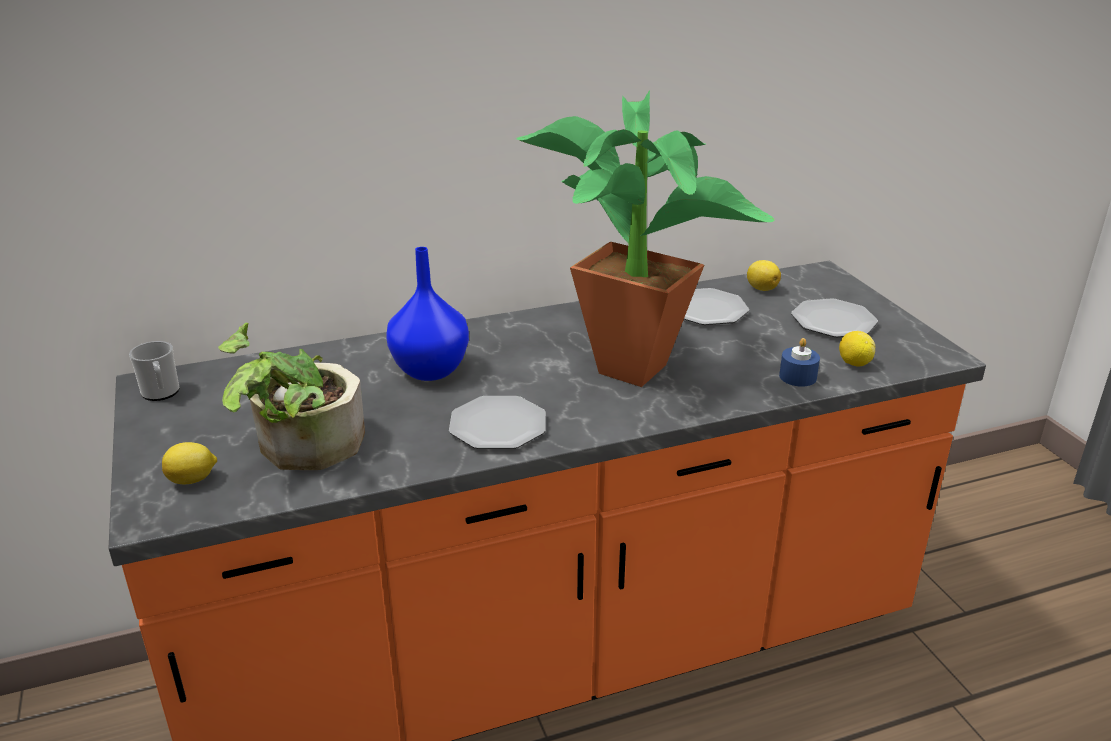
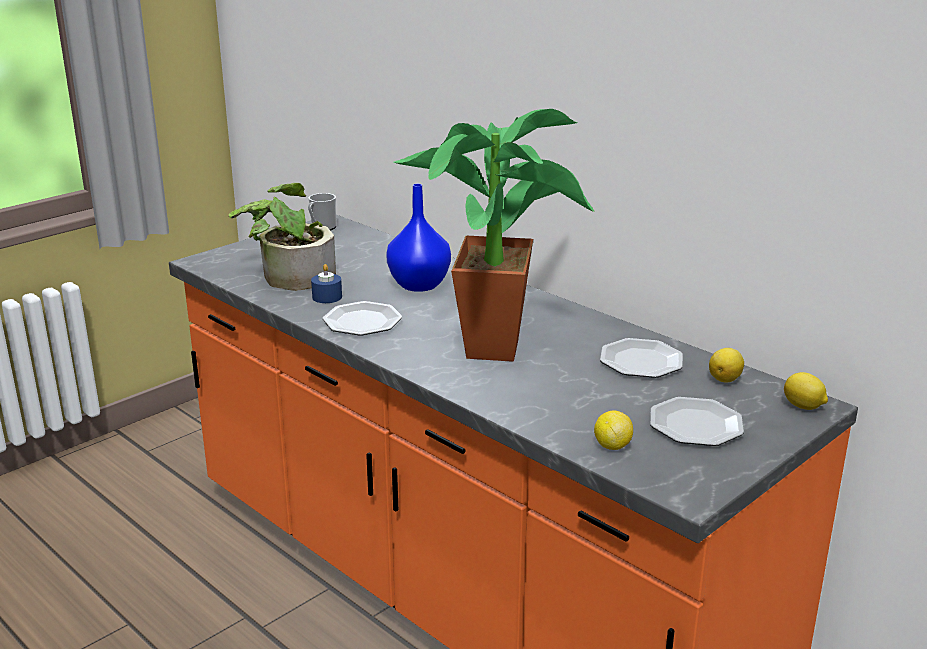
camera: 65 degrees right, 5 degrees down
lemon [162,442,217,484] -> lemon moved to [784,372,828,410]
blue candle [779,338,820,387] -> blue candle moved to [311,264,342,303]

